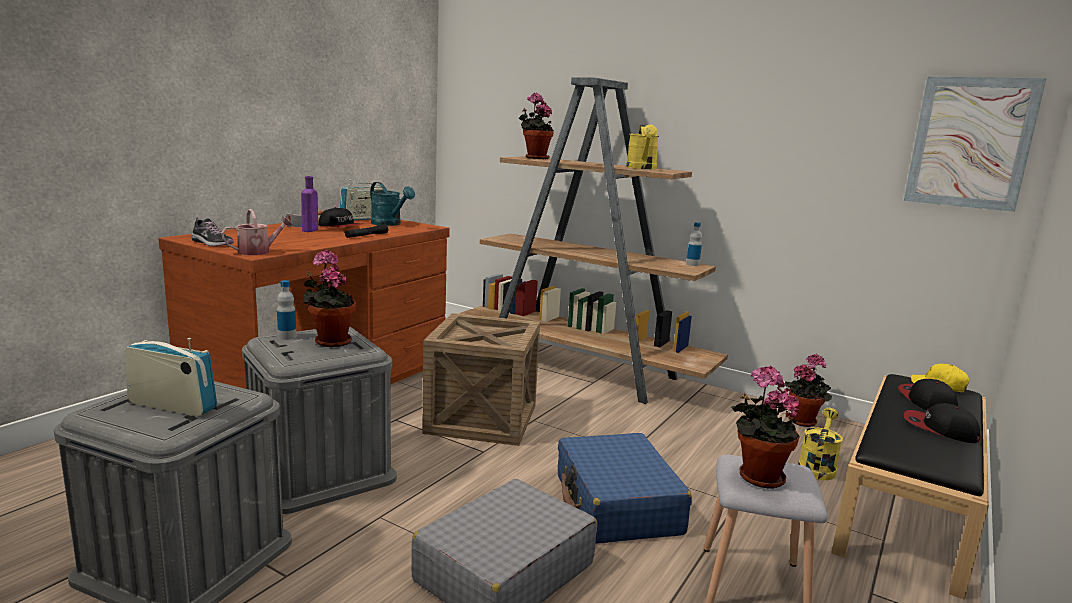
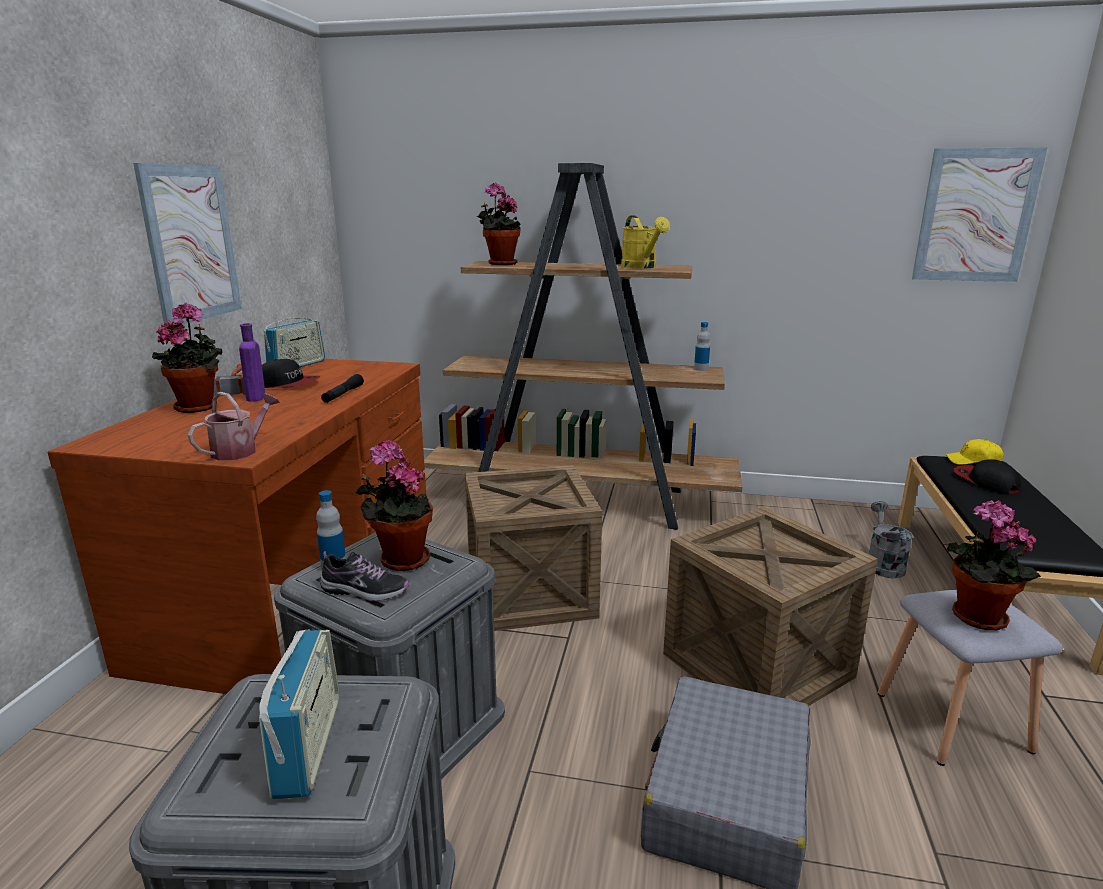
camera: 20 degrees left, 5 degrees up
radio [126,338,217,417] -> radio turned 90 degrees clockwise [259,629,340,800]
shoe [191,217,234,246] -> shoe moved to [320,551,409,601]
turquoise watering can [370,182,415,226] -> none
blue suitcase [558,433,692,544] -> crate [663,507,878,706]
potted plant [785,354,832,427] -> potted plant moved to [152,303,223,413]
yellow watering can [798,408,843,480] -> grey watering can [869,501,913,578]
cap [904,403,981,443] -> none
none -> picture [133,163,242,325]

